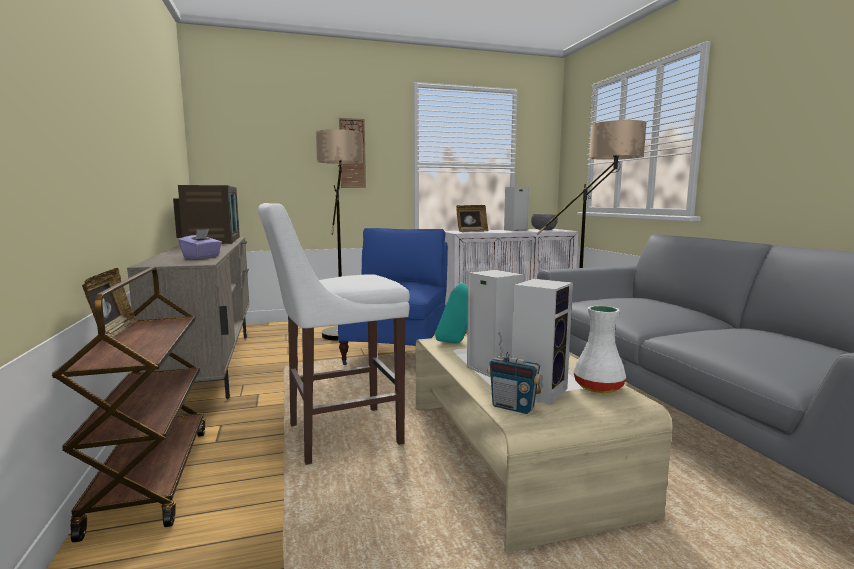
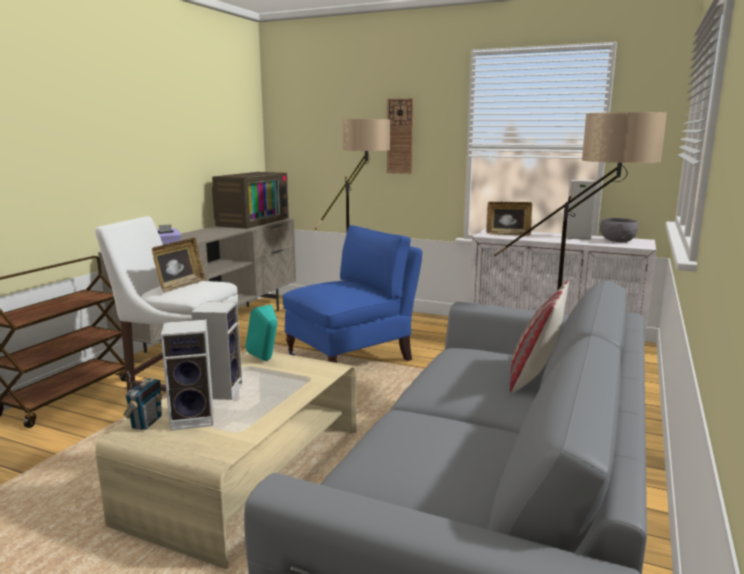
camera: 40 degrees right, 5 degrees up
picture frame [82,268,138,337] -> picture frame moved to [152,238,206,292]
radio [487,332,543,414] -> radio turned 150 degrees counterclockwise [123,371,162,430]
white vase [574,306,626,393] -> none
none -> pillow [510,281,569,393]

